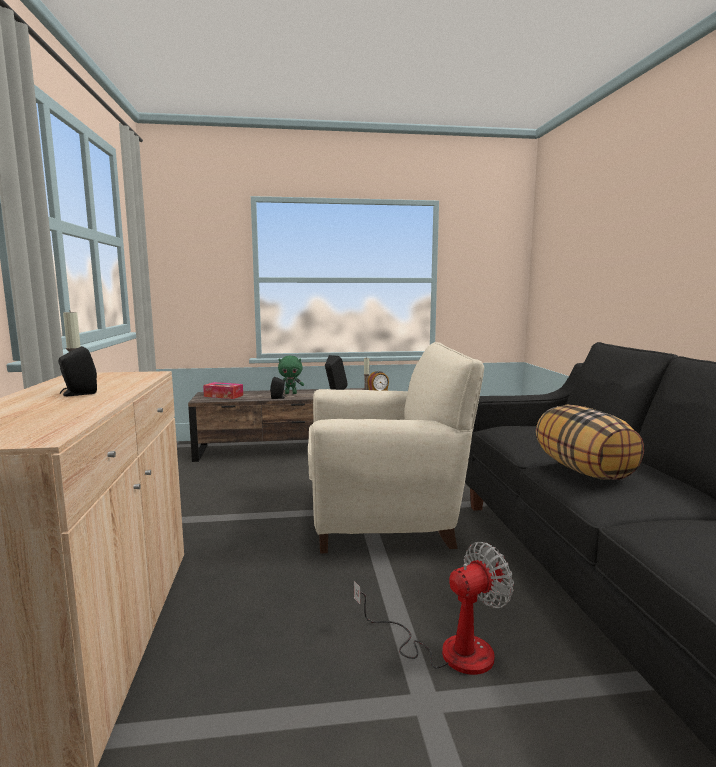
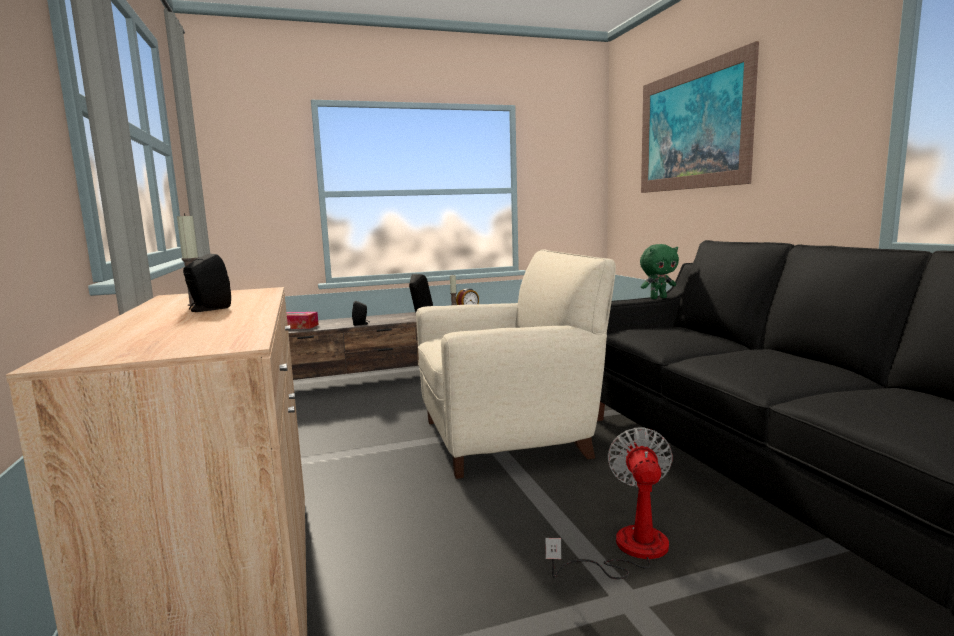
camera: 10 degrees left, 0 degrees up
green plush toy [278,356,304,394] -> green plush toy moved to [640,244,679,299]
fan [354,542,514,675] -> fan turned 45 degrees counterclockwise [545,427,673,579]
pillow [536,404,644,480] -> none
none -> picture [641,41,759,193]

